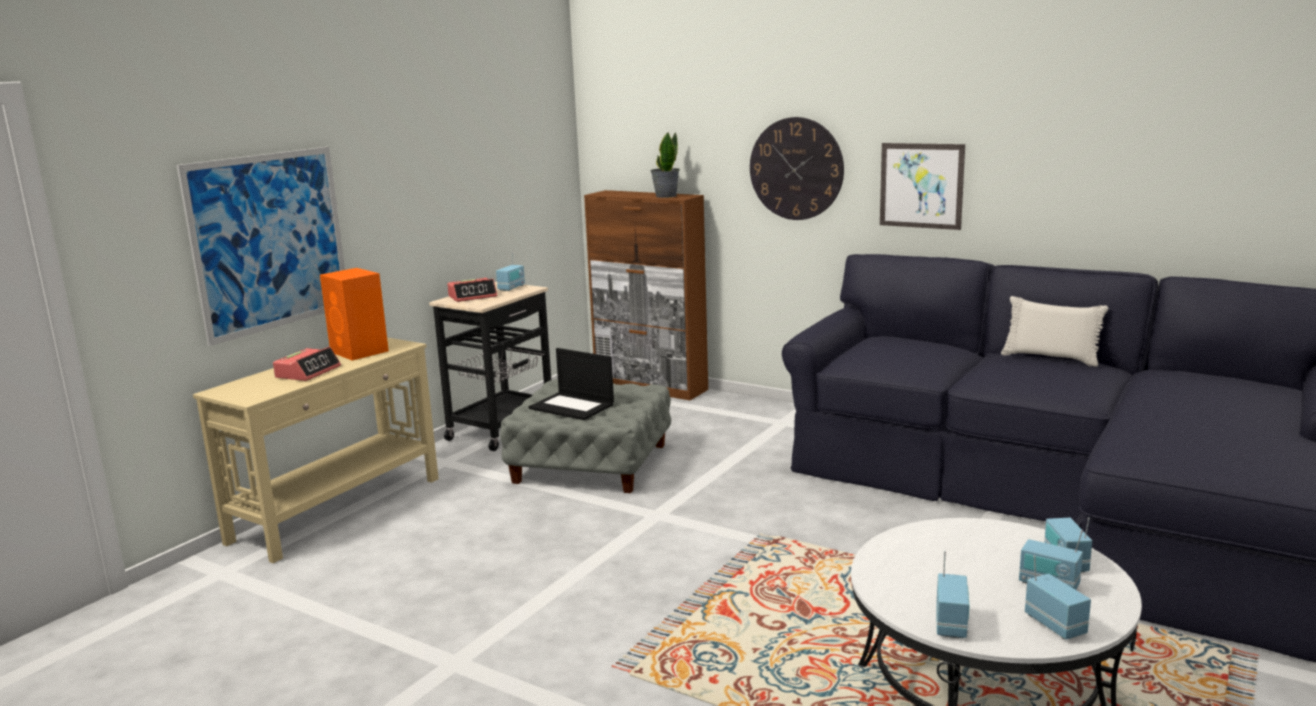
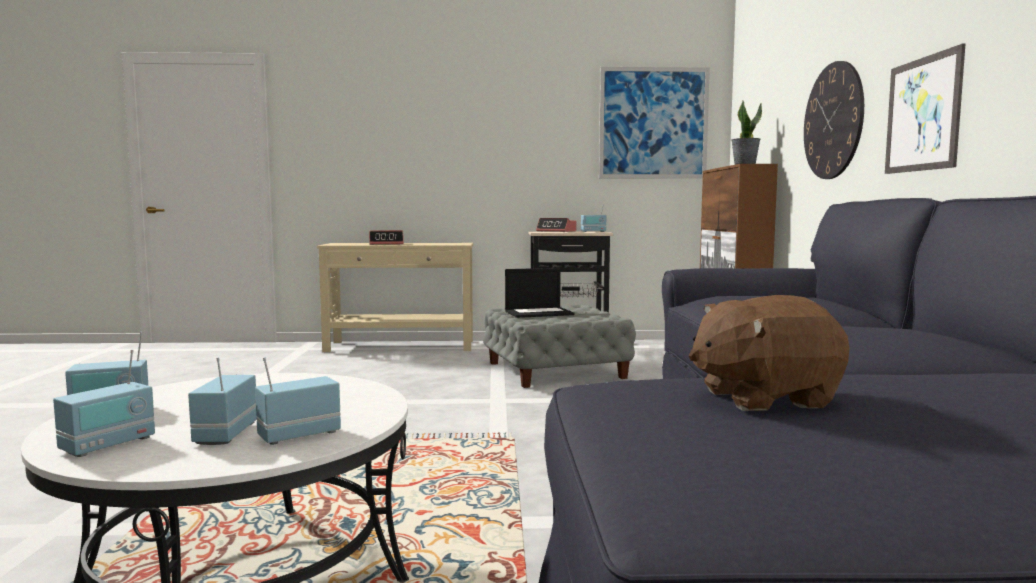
camera: 55 degrees right, 10 degrees down
picture [177,147,345,346] -> picture moved to [599,67,710,179]
orange speaker [320,268,389,361] -> none
laptop [529,348,614,420] -> laptop turned 105 degrees counterclockwise [505,268,575,318]
white pillow [1001,296,1108,367] -> none
none -> brown plush toy [689,295,850,411]

